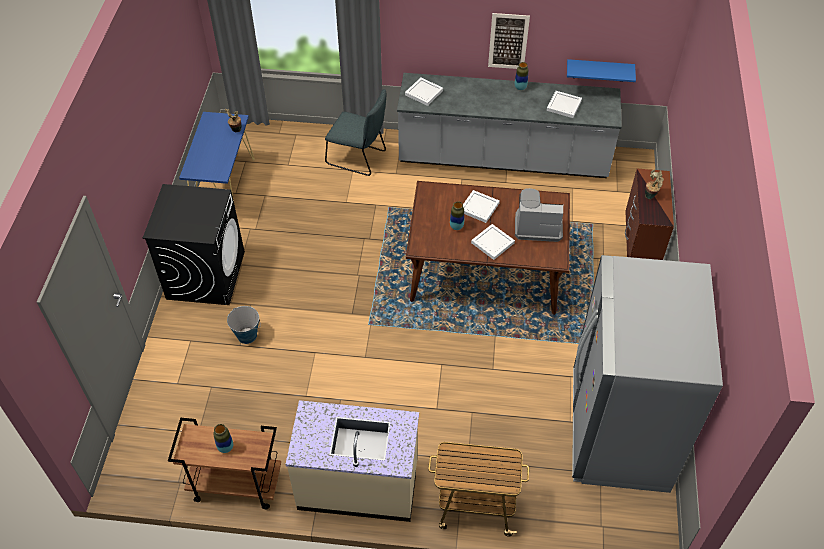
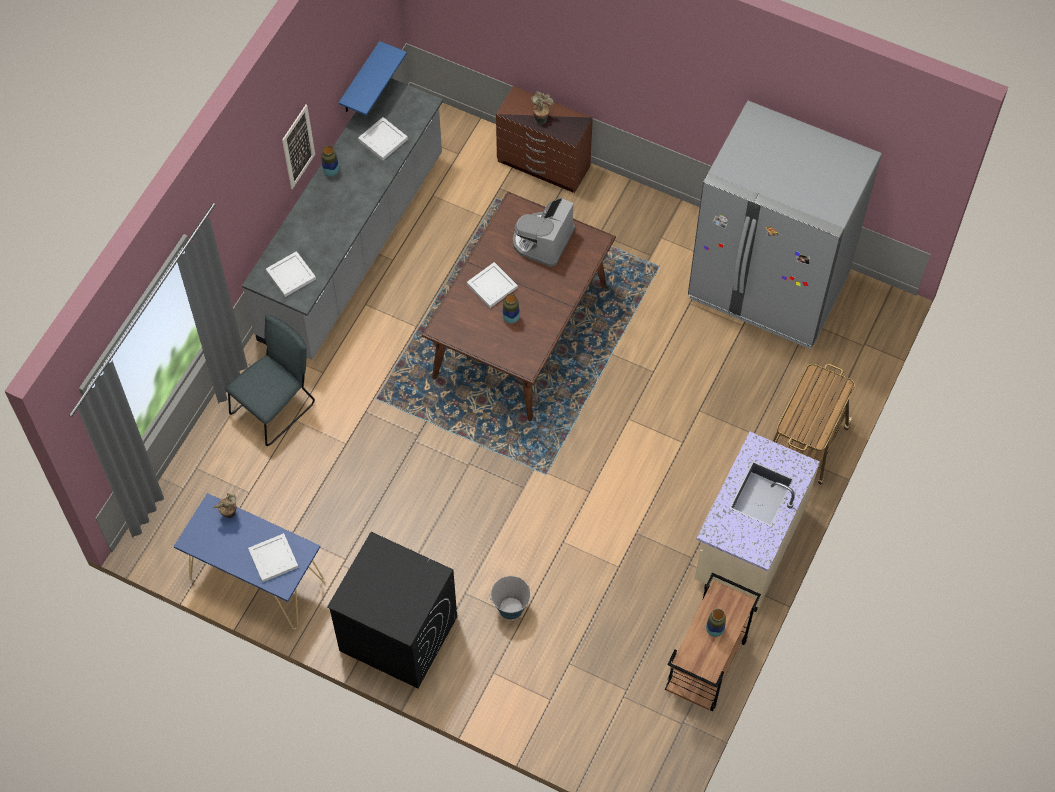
camera: 70 degrees left, 10 degrees up
white tray [471,224,515,260] -> white tray moved to [248,533,299,582]

